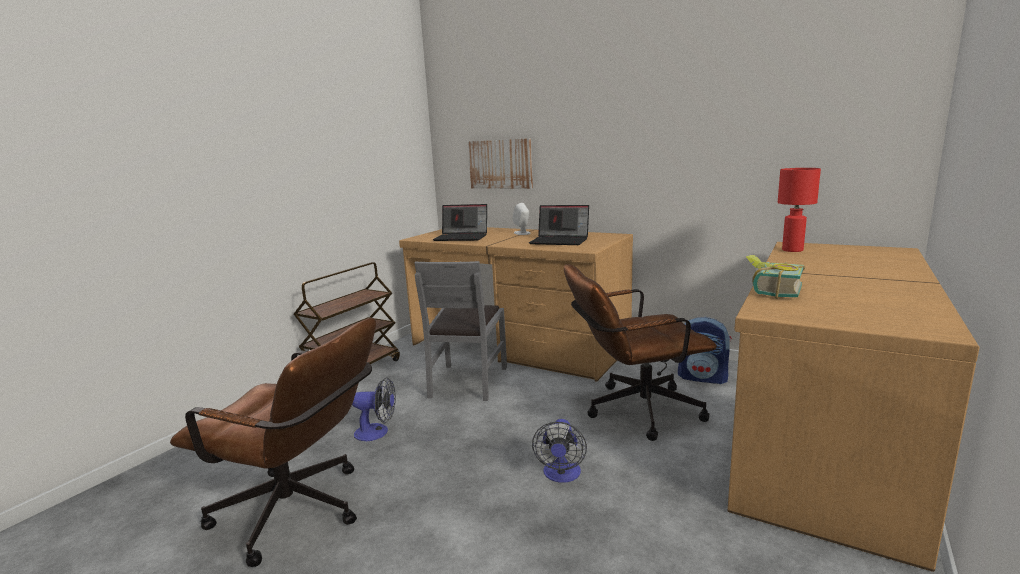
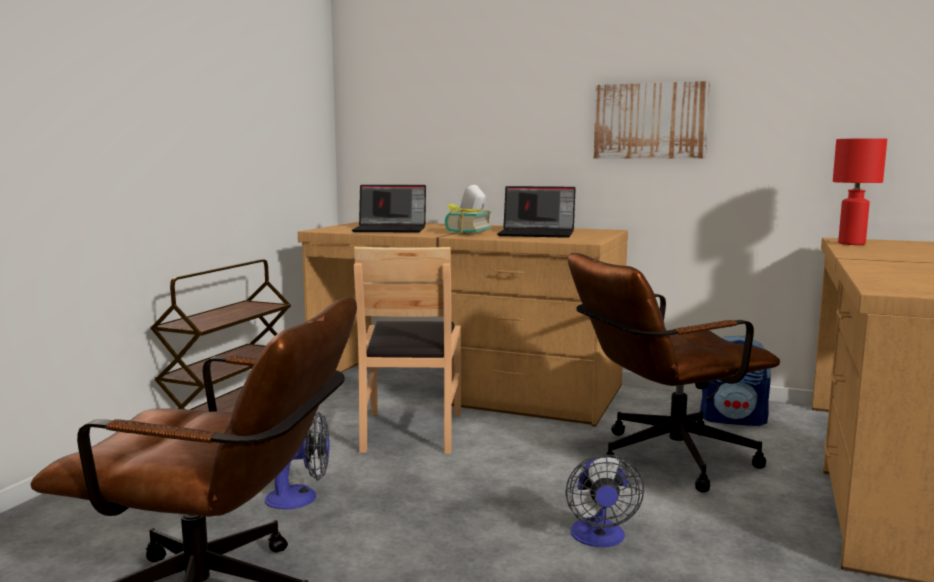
camera: 10 degrees left, 5 degrees down
grey chair [415,261,507,401] -> brown chair [354,247,461,454]
picture [468,138,533,189] -> picture moved to [594,81,710,159]
book [746,255,805,299] -> book moved to [445,204,491,235]

